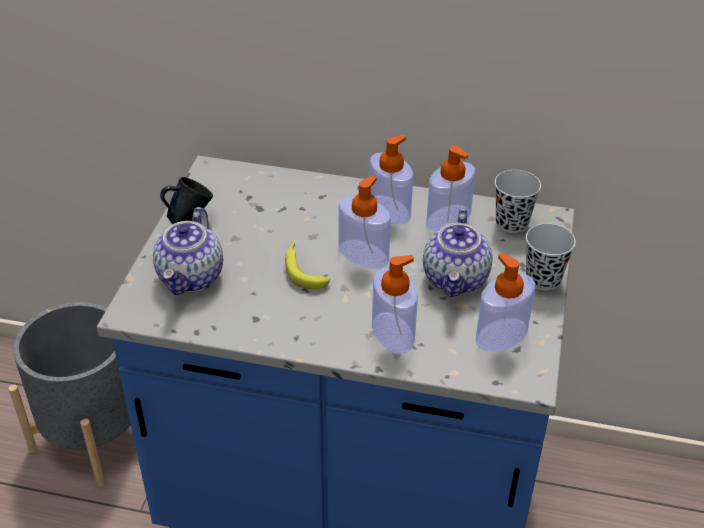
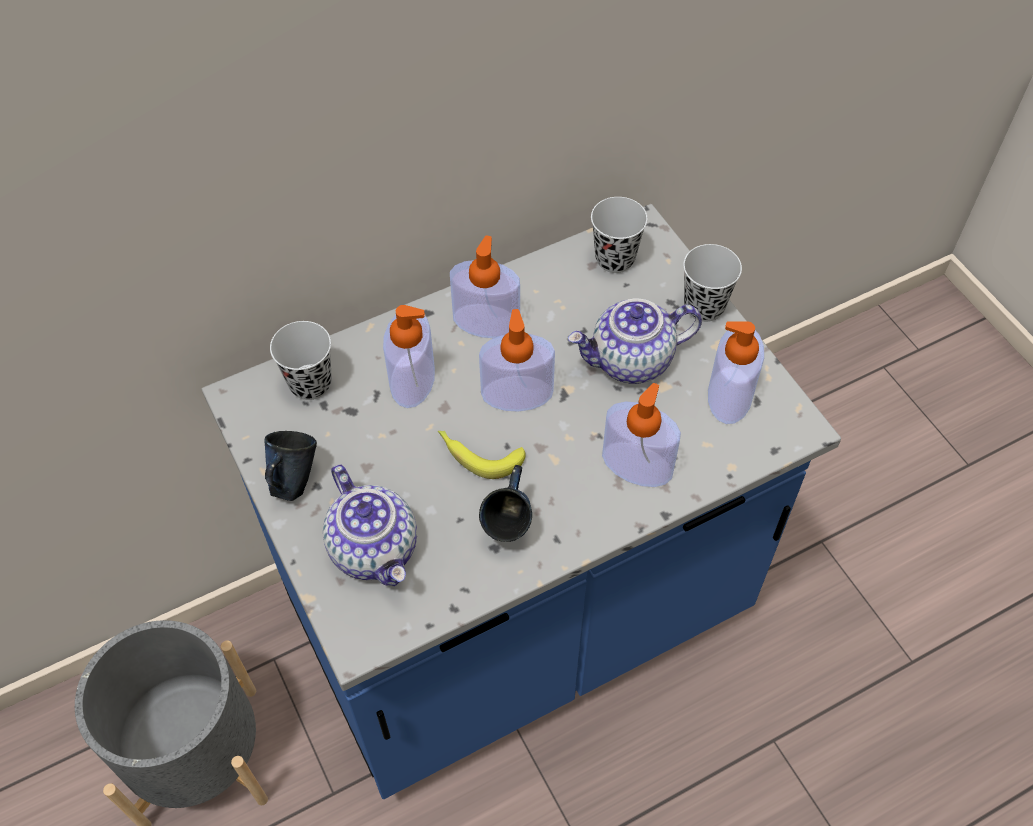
camera: 40 degrees left, 15 degrees up
teapot [423,209,492,297] -> teapot turned 105 degrees clockwise [568,299,702,384]
soap dispenser [426,146,475,232] -> soap dispenser moved to [383,305,435,408]
none -> black cup [270,321,332,400]
none -> blue mug [479,465,532,542]

